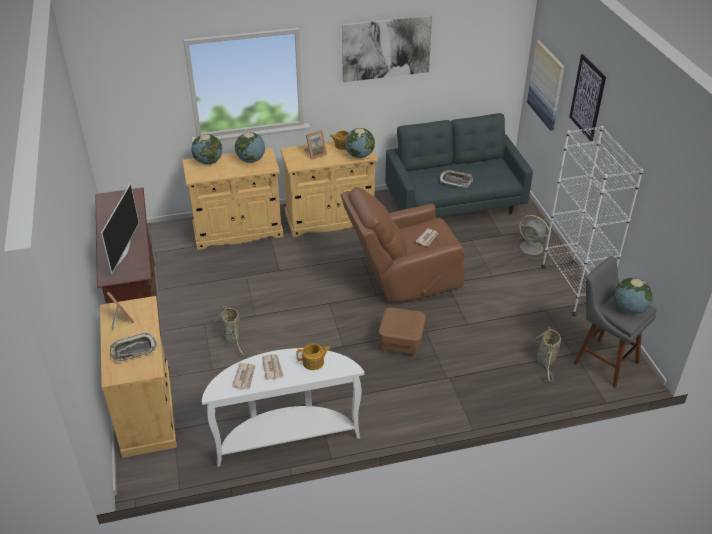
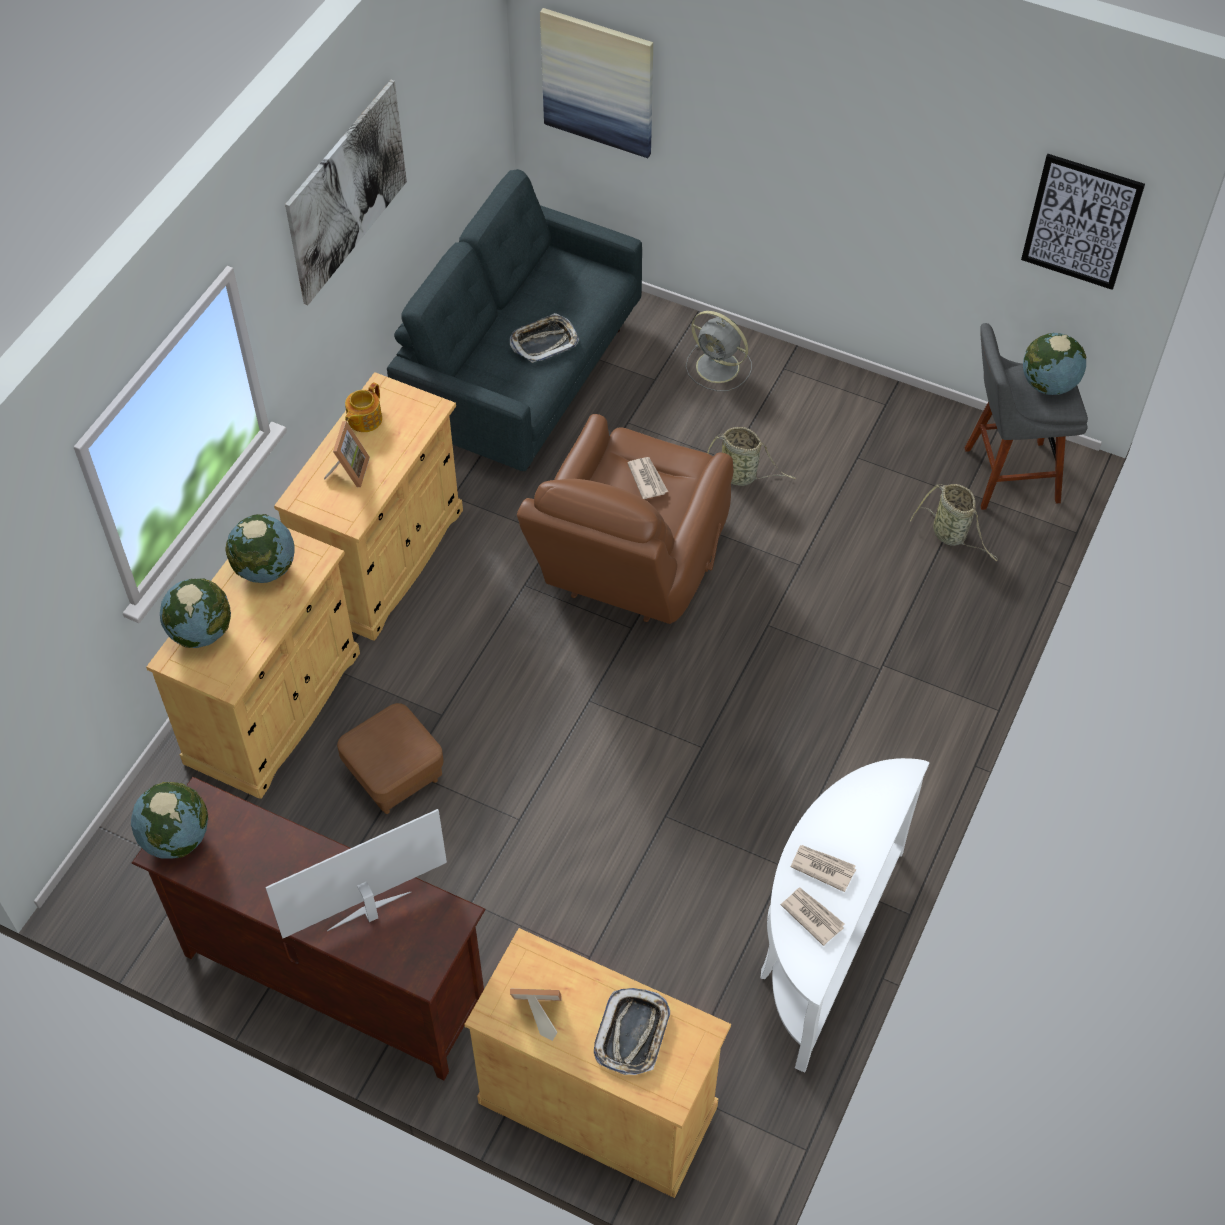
camera: 50 degrees left, 15 degrees up
television [101,183,139,274] -> television turned 75 degrees counterclockwise [265,809,447,938]
basket [213,306,246,355] -> basket moved to [707,427,796,486]
teapot [296,344,331,370] -> none
globe [345,128,375,158] -> globe moved to [131,782,208,859]
brown ottoman [379,307,426,357] -> brown ottoman moved to [337,703,444,814]
grey fan [515,215,550,259] -> grey fan turned 45 degrees clockwise [686,311,752,391]
white bookcase [542,126,643,316] -> none
picture [569,54,606,141] -> picture moved to [1021,154,1145,290]

